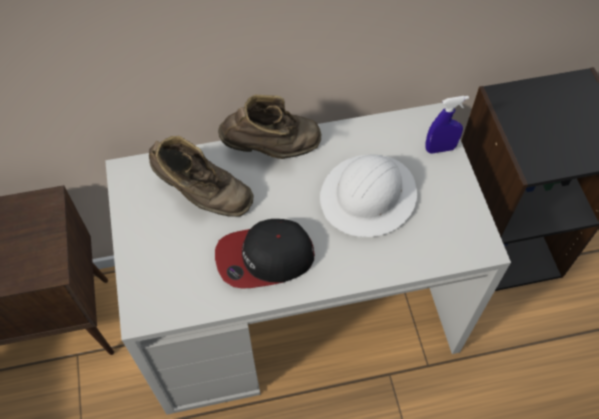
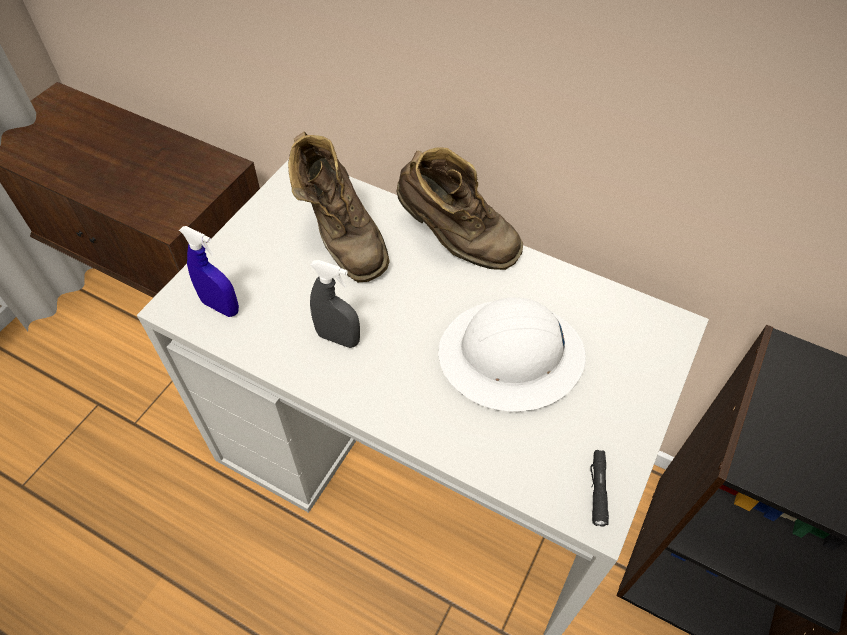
camera: 40 degrees right, 5 degrees down
cap [215,219,315,289] -> grey spray bottle [310,260,360,348]
blue spray bottle [425,96,469,154] -> blue spray bottle moved to [179,226,239,317]
none -> black flashlight [590,450,609,527]

